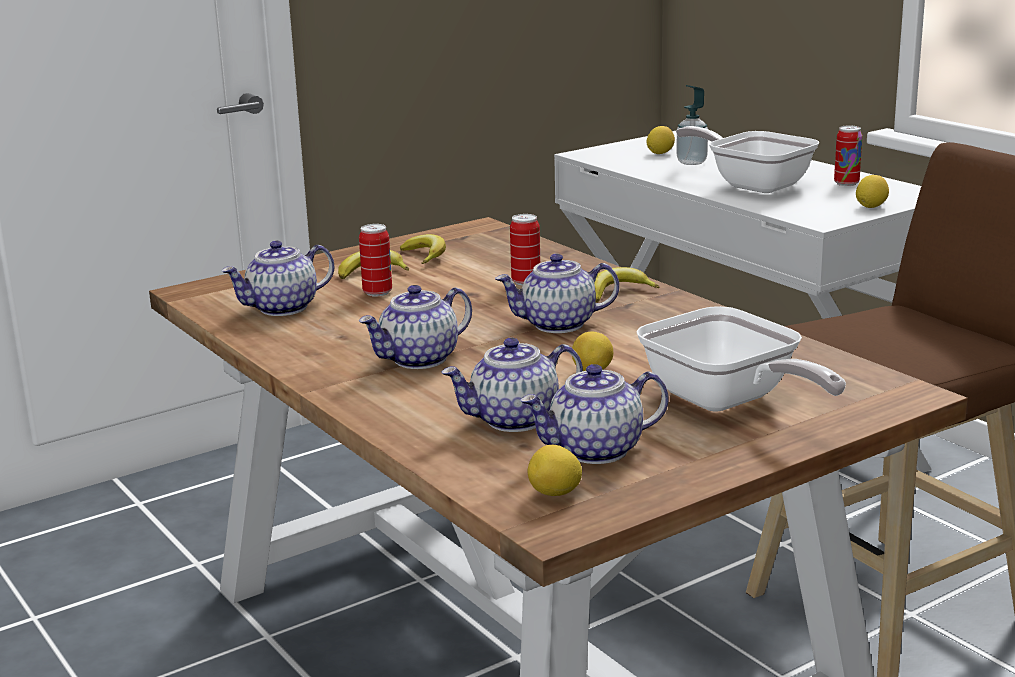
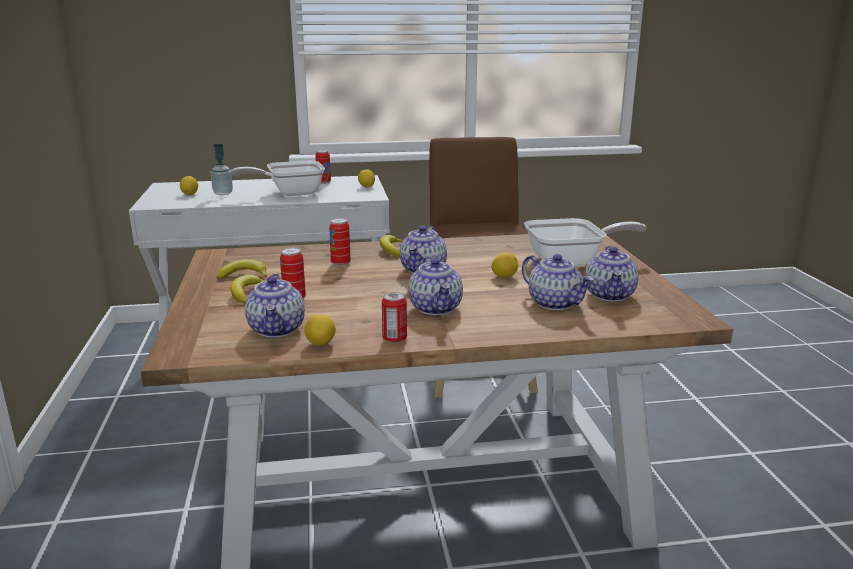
camera: 65 degrees left, 0 degrees up
teapot [441,338,583,432] -> teapot turned 45 degrees counterclockwise [522,254,594,310]
lemon [527,445,582,496] -> lemon moved to [305,314,336,345]
none -> can [382,292,407,343]

